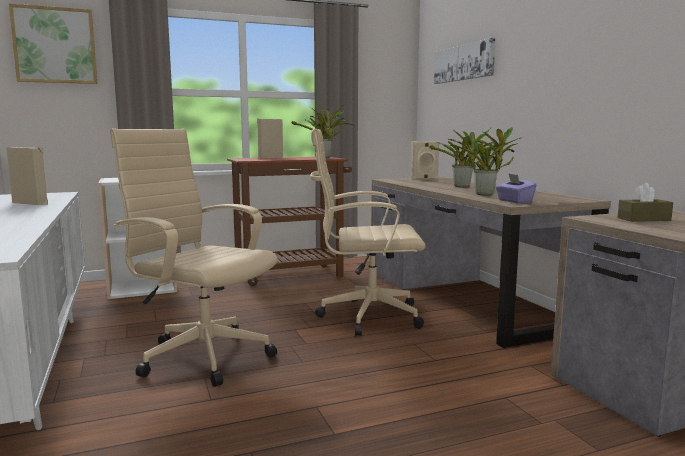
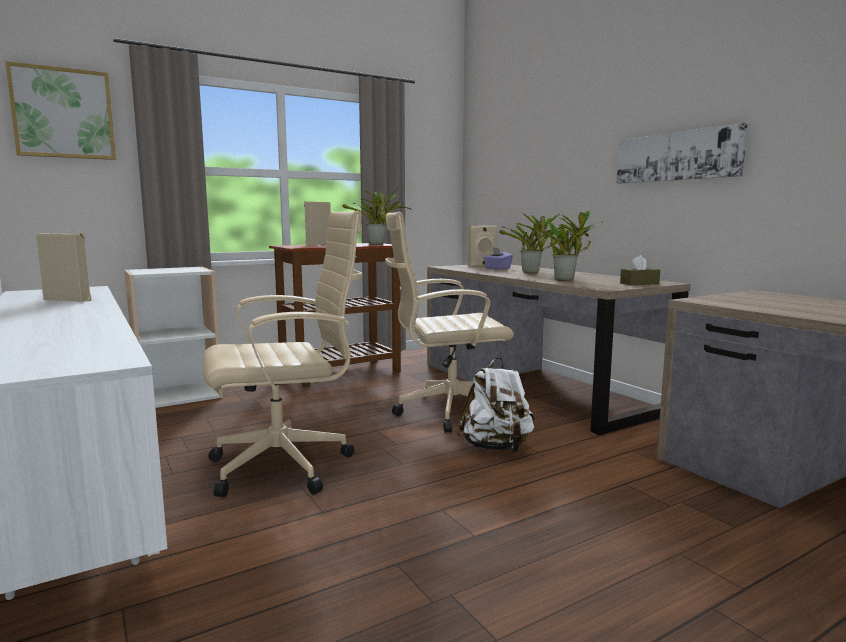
camera: 10 degrees left, 0 degrees up
beige office chair [110,128,278,387] -> beige office chair turned 135 degrees clockwise [203,211,362,498]
picture [434,38,496,84] -> picture moved to [617,123,748,184]
purple tissue box [496,173,537,203] -> purple tissue box moved to [483,247,513,270]
brown tissue box [618,183,673,222] -> brown tissue box moved to [620,255,660,285]
none -> white backpack [457,357,535,452]

